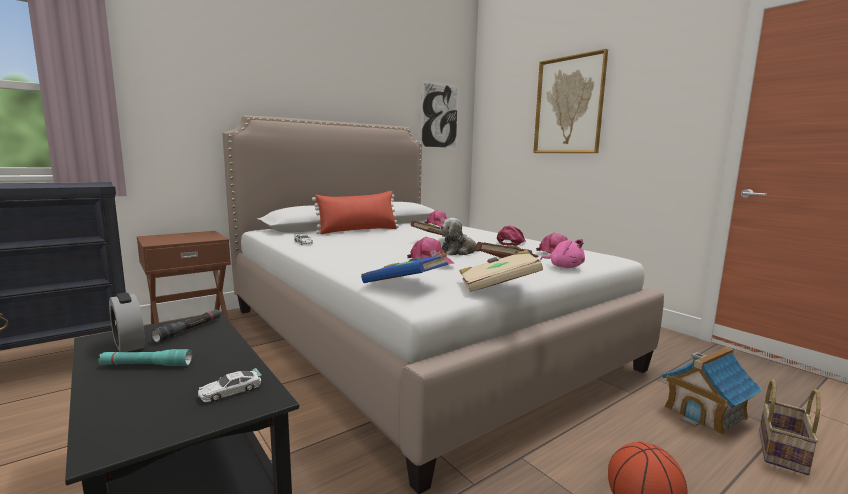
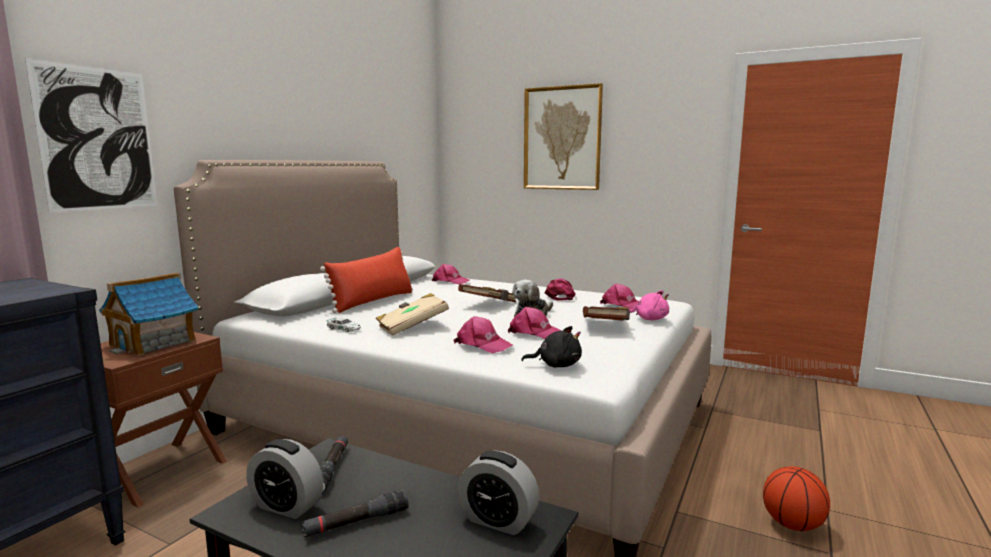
camera: 25 degrees left, 0 degrees up
turquoise flashlight [98,349,192,366] -> black flashlight [301,489,409,537]
toy car [198,368,262,402] -> alarm clock [458,451,539,535]
blue book [361,253,448,283] -> black plush toy [521,326,582,367]
picture [420,80,459,149] -> picture moved to [25,58,157,212]
beige book [460,250,543,292] -> beige book moved to [376,293,449,336]
toy house [662,347,762,435] -> toy house moved to [99,273,198,356]
basket [759,379,821,475] -> none
none -> pink cap [454,316,513,353]

